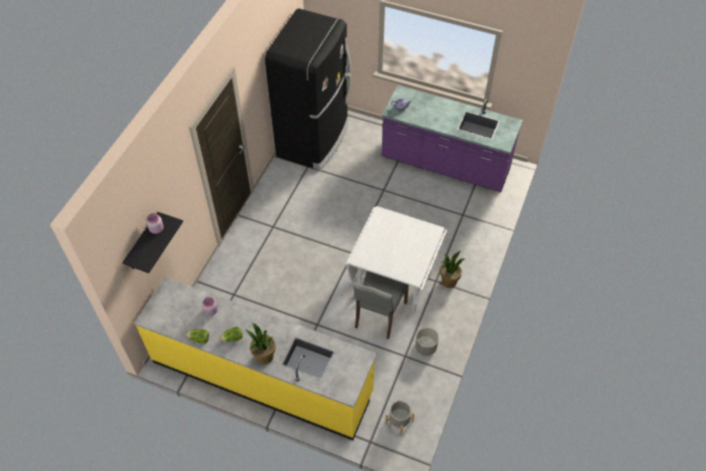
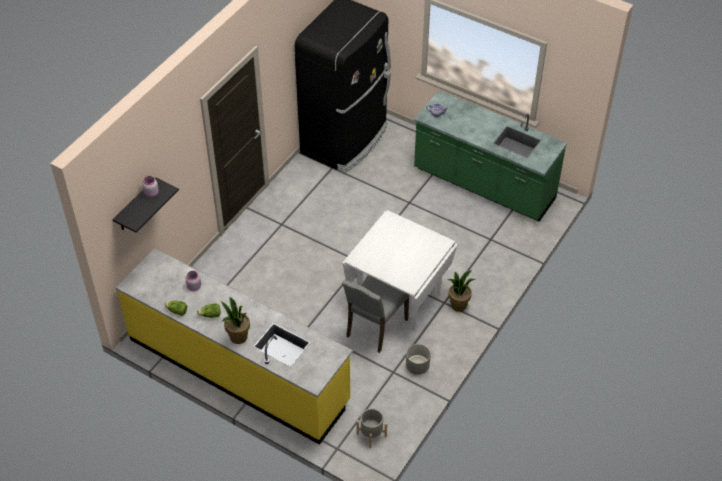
camera: 10 degrees right, 5 degrees down
purple counter [382,85,523,192] -> green counter [414,90,567,222]

